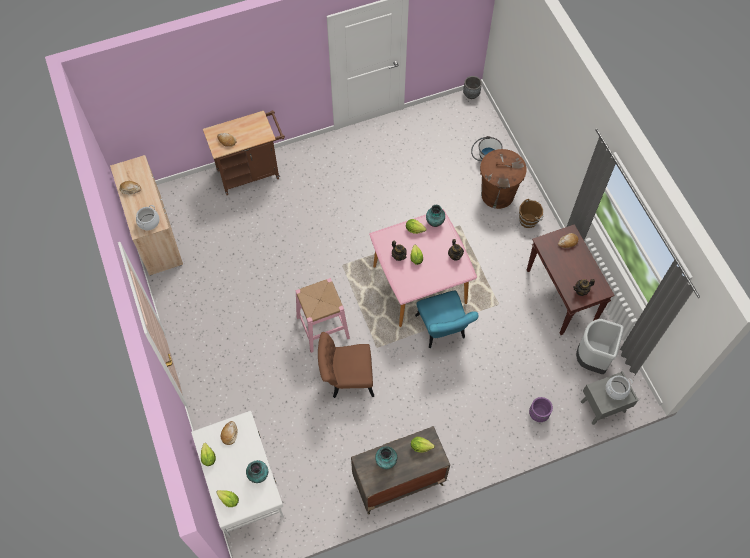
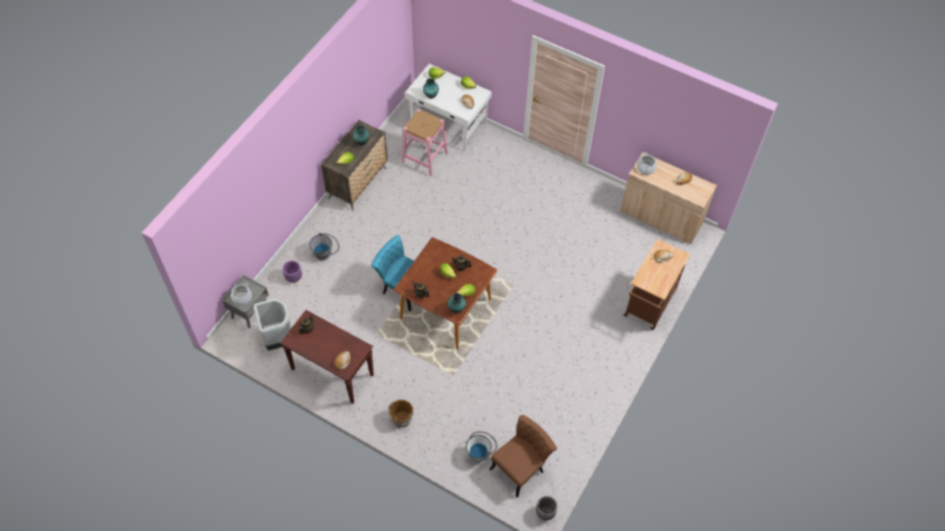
camera: 140 degrees right, 5 degrees down
pink stool [296,278,350,353] -> pink stool moved to [402,109,448,176]
brown chair [318,332,374,398] -> brown chair moved to [489,415,557,498]
pink dining table [369,209,477,327] -> brown dining table [393,237,497,349]
brown trash can [480,149,527,209] -> none
none -> grey bucket [309,233,339,260]

